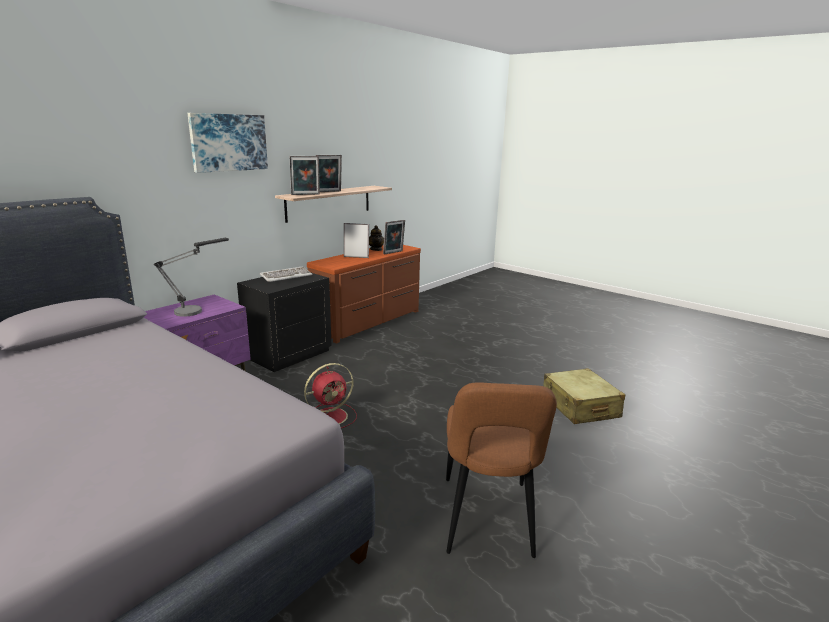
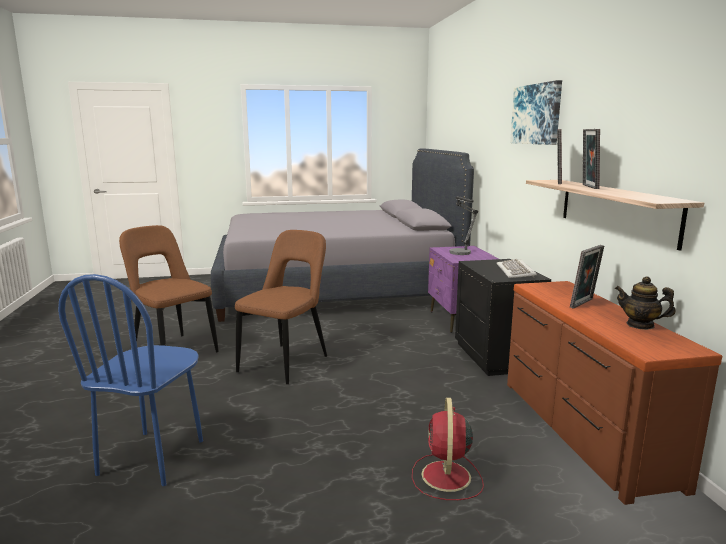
camera: 130 degrees right, 5 degrees down
red fan [304,363,357,428] -> red fan moved to [412,397,484,500]
picture frame [383,220,405,255] -> none
beige suitcase [543,368,625,424] -> blue chair [58,274,203,486]
none -> brown chair [235,230,327,384]

